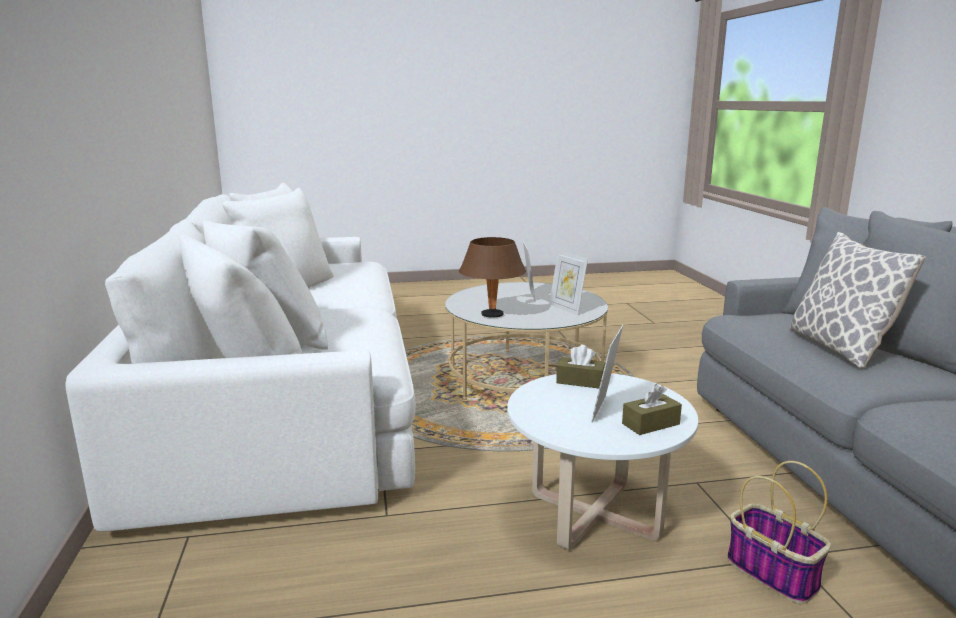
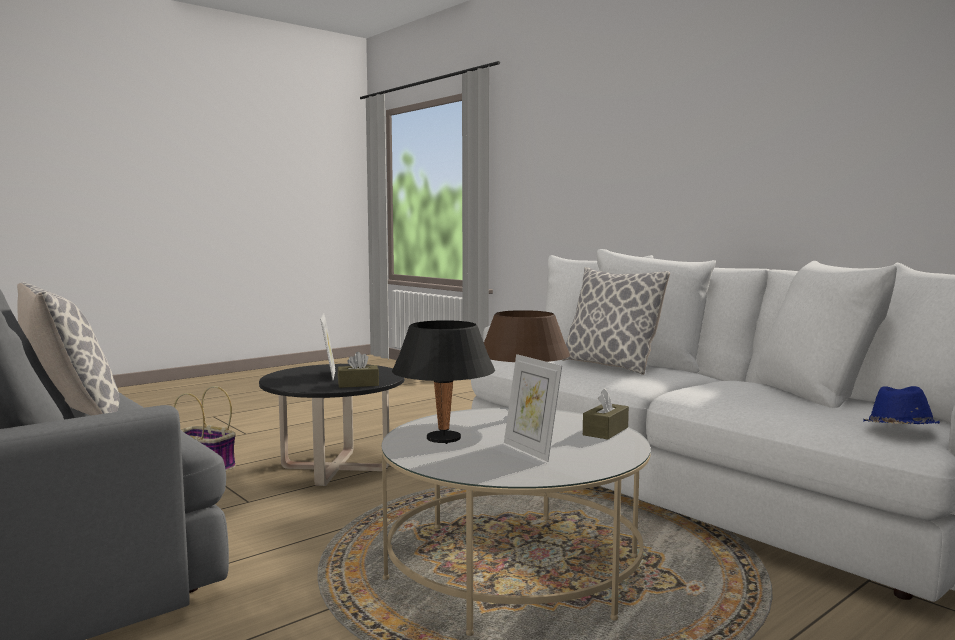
camera: 150 degrees right, 10 degrees down
white coffee table [507,373,698,550] -> black coffee table [259,364,405,486]
picture frame [549,251,588,315] -> black table lamp [392,320,495,444]
brown tissue box [622,384,682,435] -> brown tissue box moved to [583,388,629,440]
none -> pillow [562,267,670,375]
none -> blue hat [864,386,940,424]

